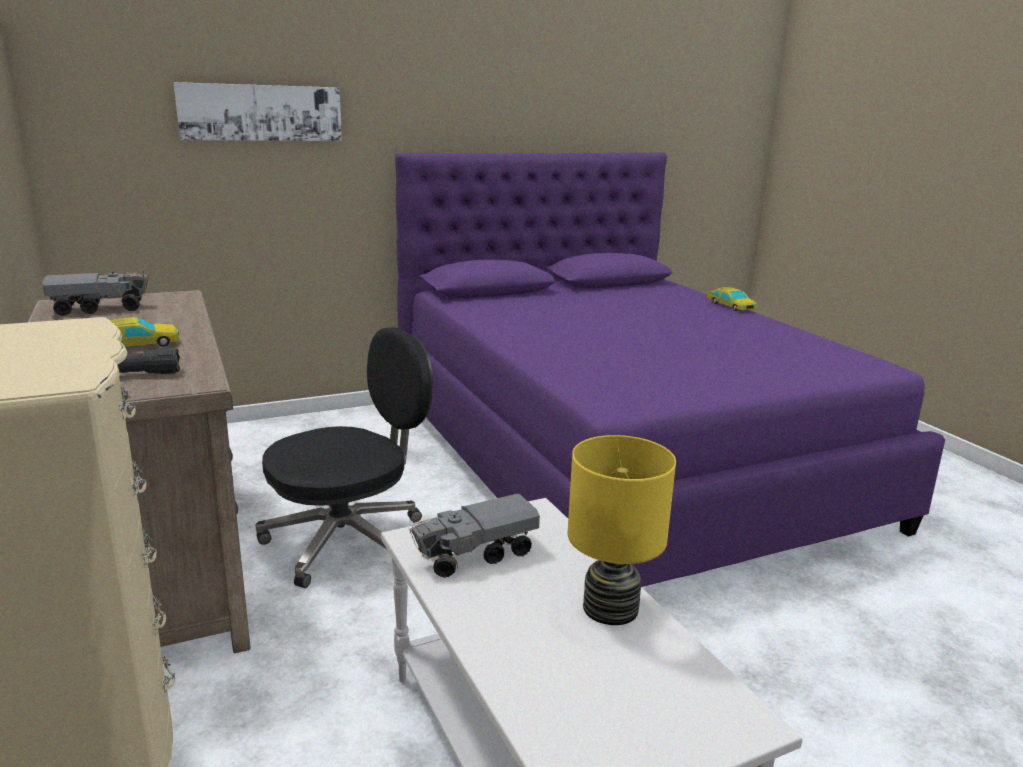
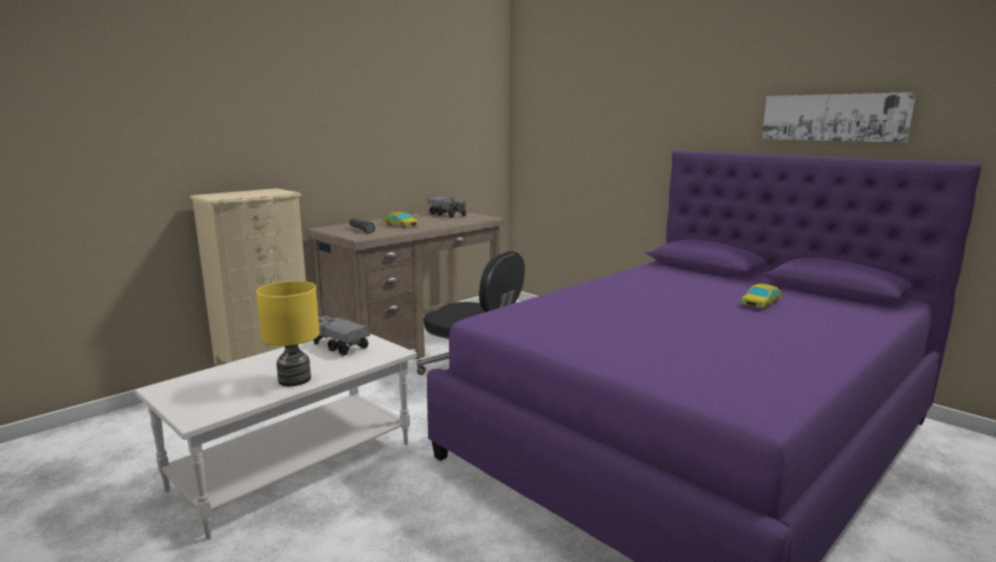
camera: 70 degrees right, 5 degrees down
picture [174,82,342,141] -> picture moved to [762,92,916,143]
toy car [706,287,758,311] -> toy car moved to [740,283,782,309]

